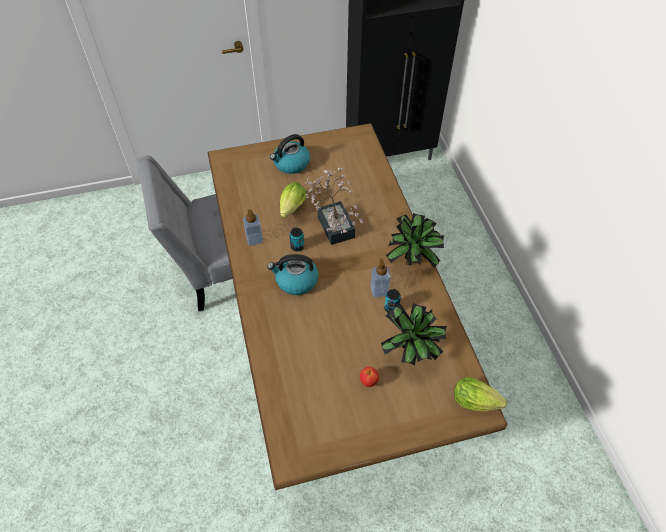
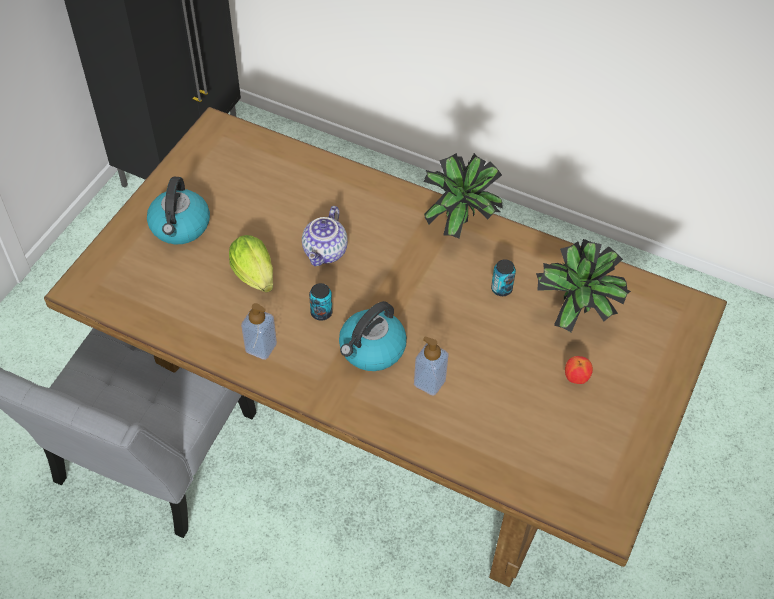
camera: 50 degrees left, 0 degrees up
potted plant [305,168,363,245] -> teapot [302,206,348,266]
soap dispenser [370,258,391,297] -> soap dispenser moved to [414,337,449,396]
lettuce [454,377,507,411] -> none

